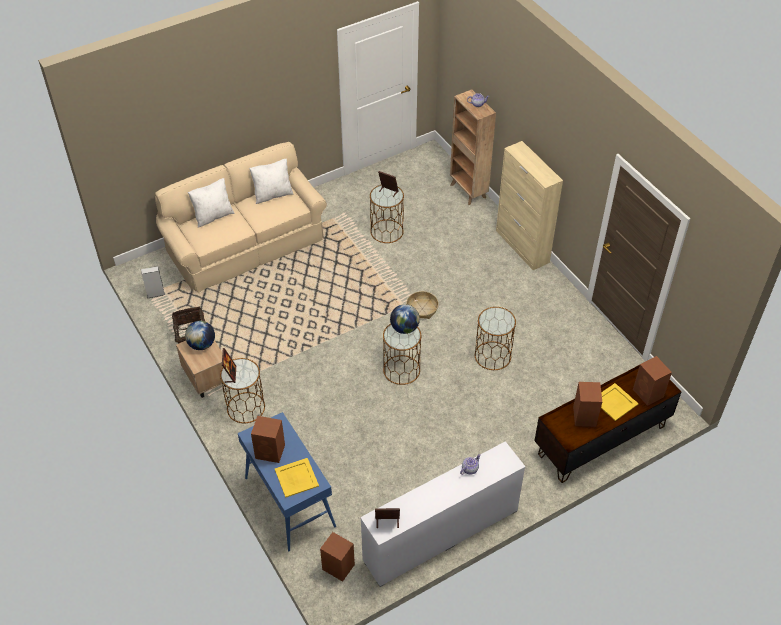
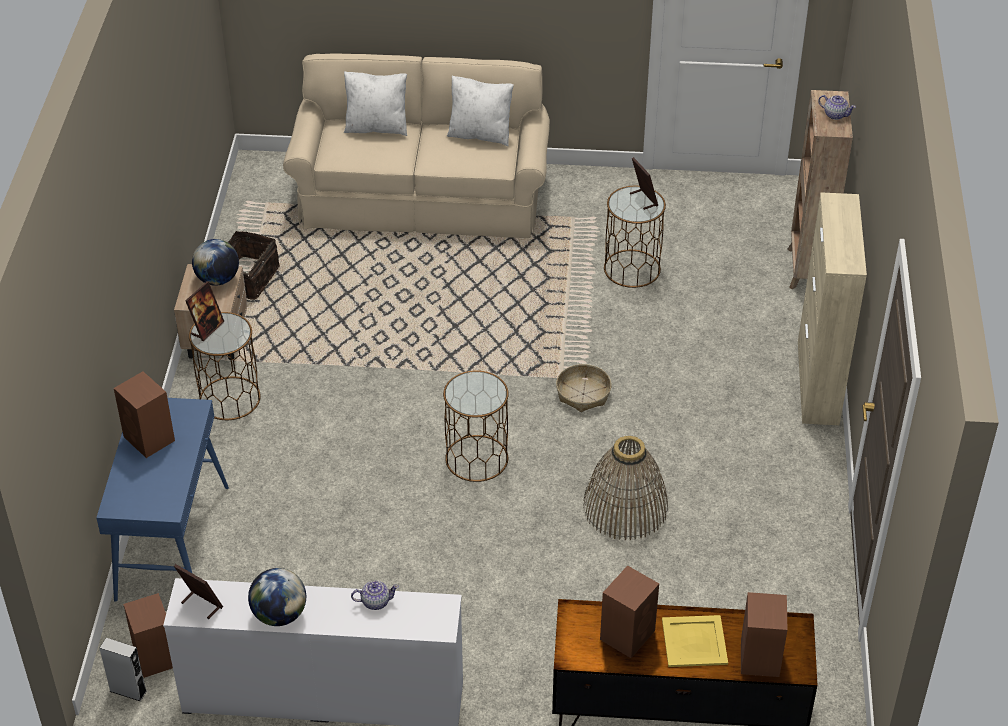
camera: 35 degrees right, 5 degrees down
grey speaker [141,266,165,298] -> grey speaker moved to [100,638,147,702]
yellow tray [275,458,319,498] -> none
globe [390,304,420,334] -> globe moved to [248,568,306,626]
brown side table [475,307,516,370] -> basket [583,436,668,540]

